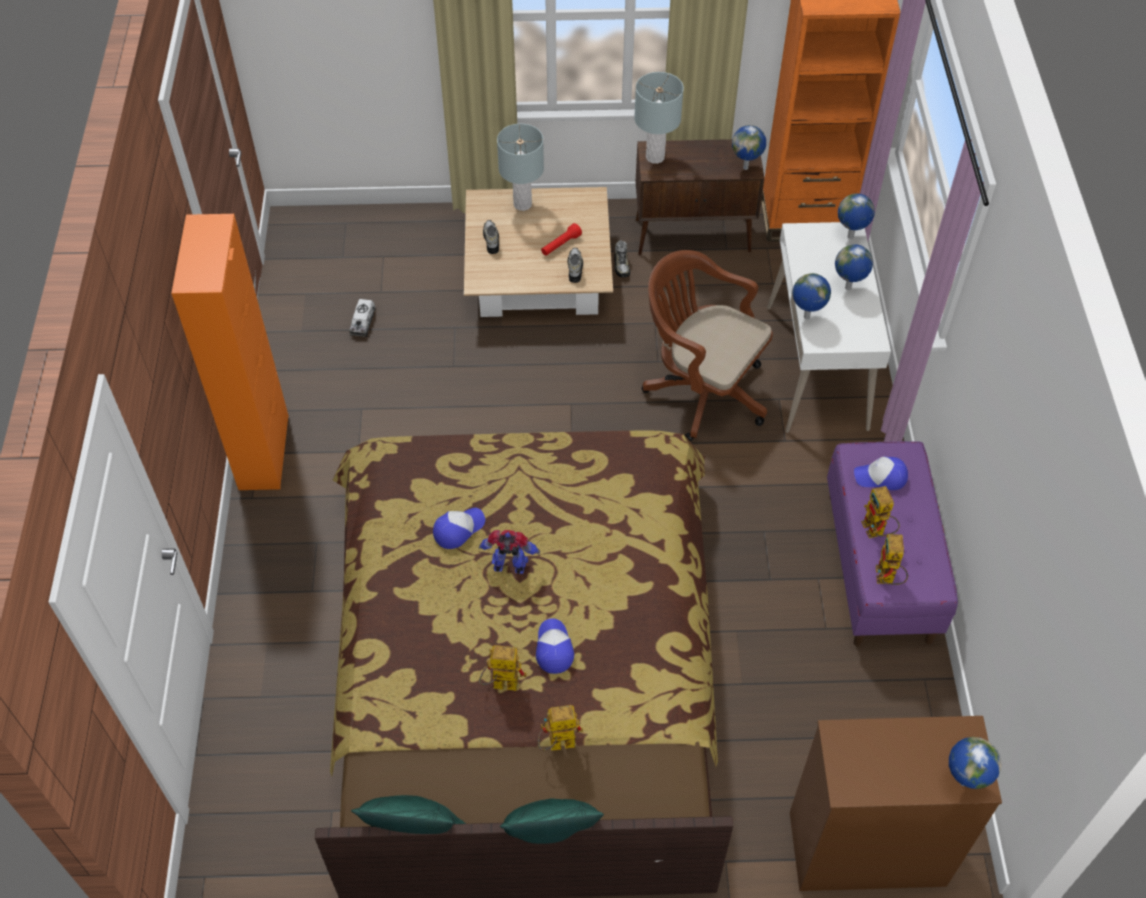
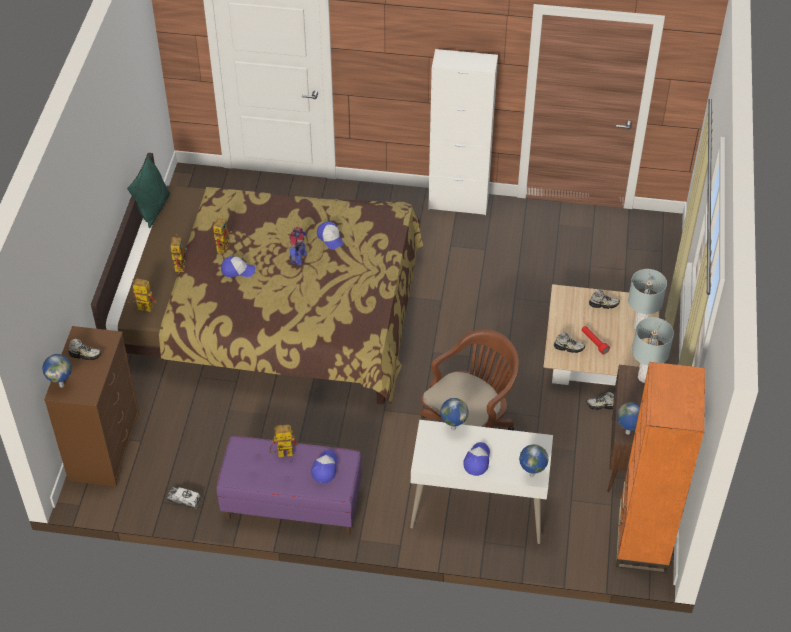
camera: 100 degrees right, 5 degrees down
orange cabinet [171,214,289,490] -> white cabinet [428,49,498,215]
toy truck [350,299,376,337] -> toy truck moved to [167,487,201,509]
green pillow [500,799,604,844] -> none
globe [835,244,873,290] -> cap [463,442,490,476]
toy robot [876,534,908,585] -> toy robot moved to [128,279,157,312]
none -> shoe [68,339,102,360]

